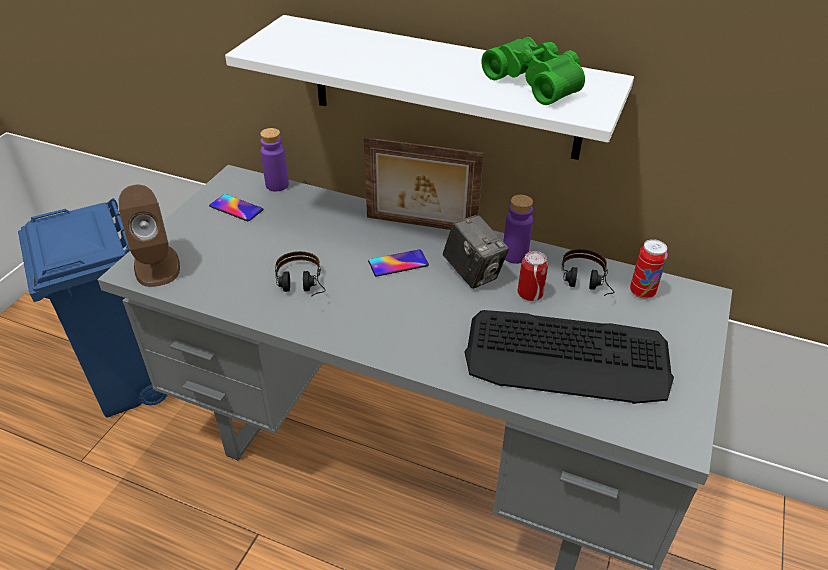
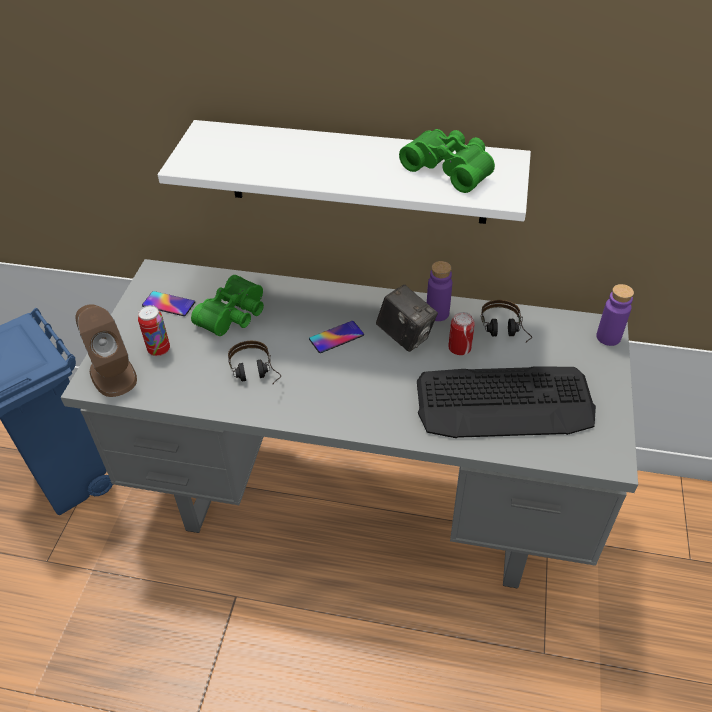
camera: 10 degrees left, 5 degrees up
purple bottle [260,128,289,191] -> purple bottle moved to [596,284,634,346]
picture frame [364,137,484,230] -> none
can [630,239,668,299] -> can moved to [138,305,170,356]
none -> green binoculars [191,275,264,336]

